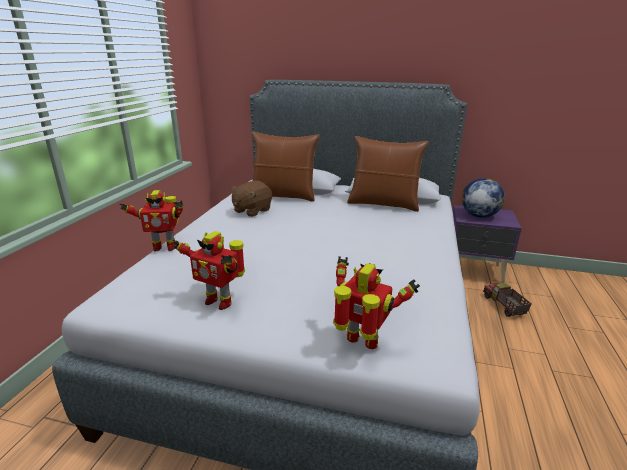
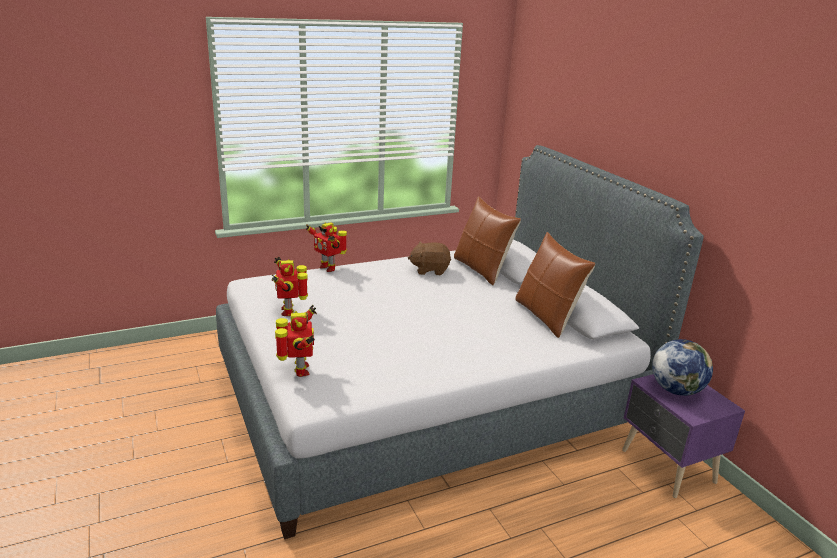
camera: 50 degrees right, 0 degrees up
toy truck [483,283,532,317] -> none

